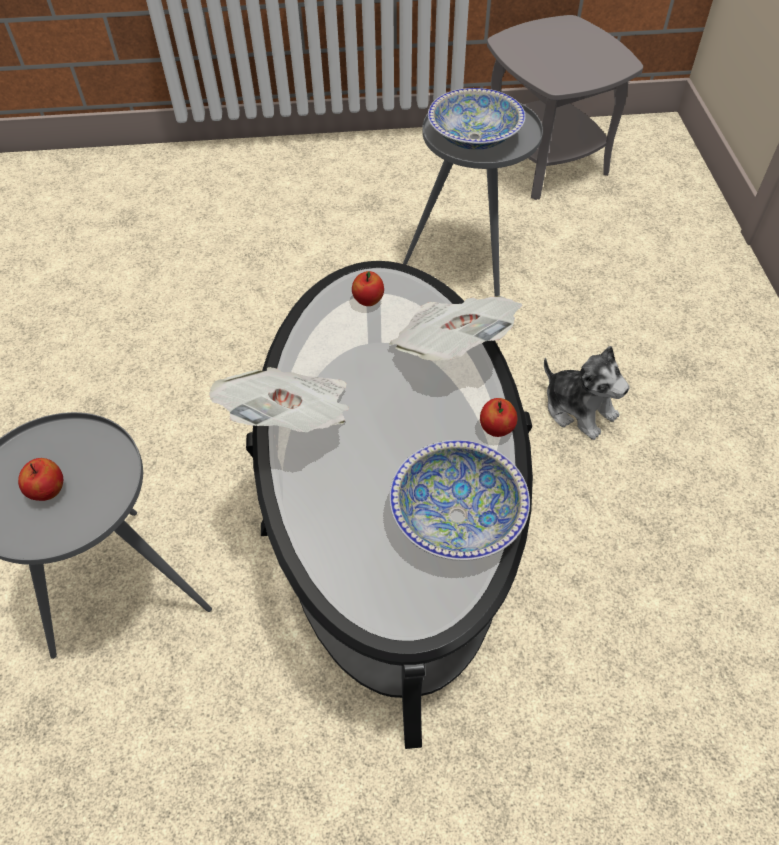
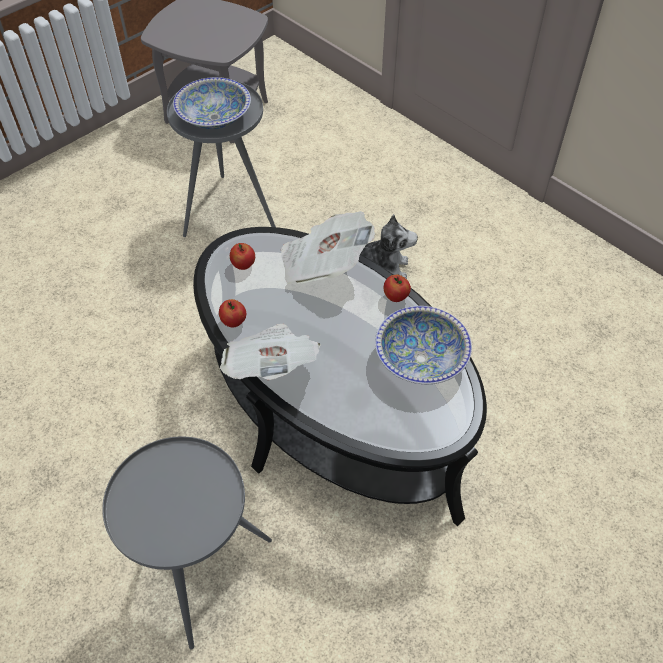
camera: 40 degrees left, 0 degrees up
apple [18,458,63,501] -> apple moved to [219,299,247,327]

